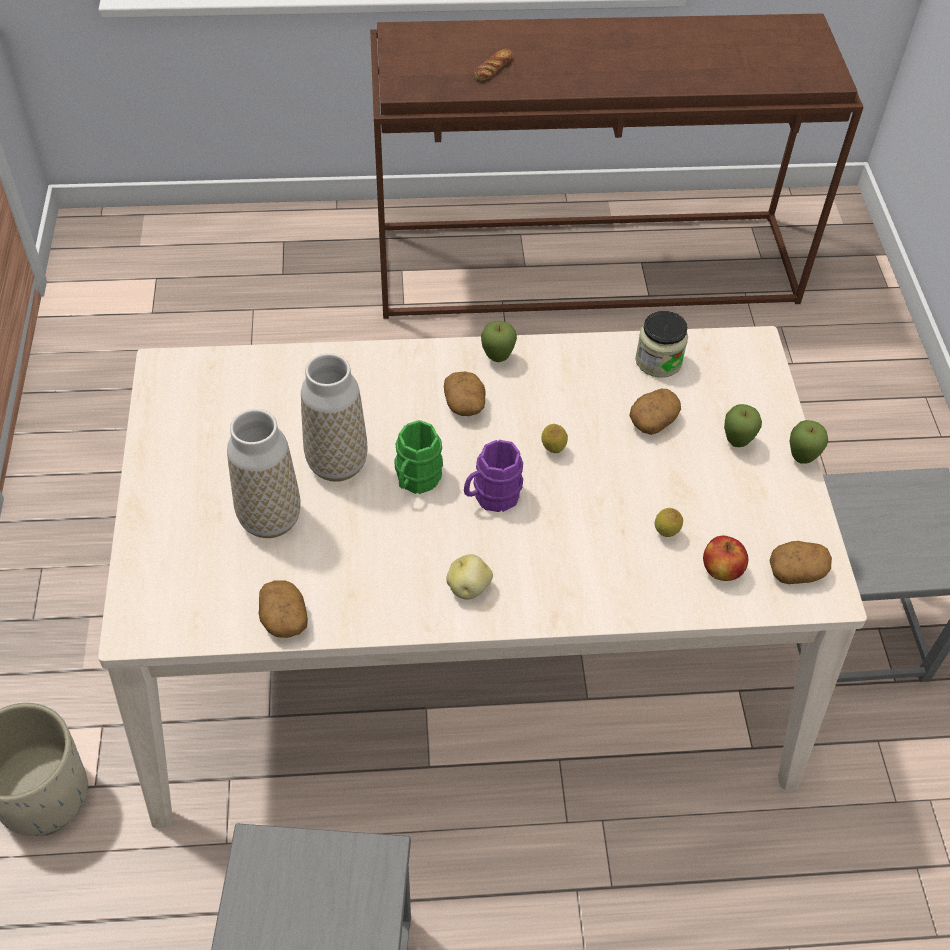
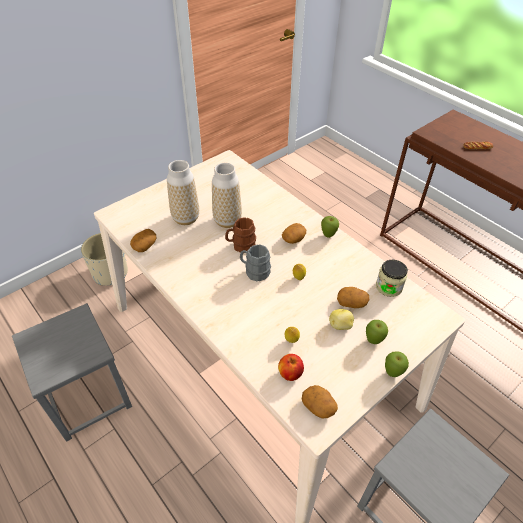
camera: 55 degrees right, 5 degrees down
green mug [394,420,443,494] -> brown mug [225,217,256,253]
potato [446,554,493,600] -> potato moved to [329,309,354,330]
purple mug [464,440,523,512] -> grey mug [240,244,271,281]

